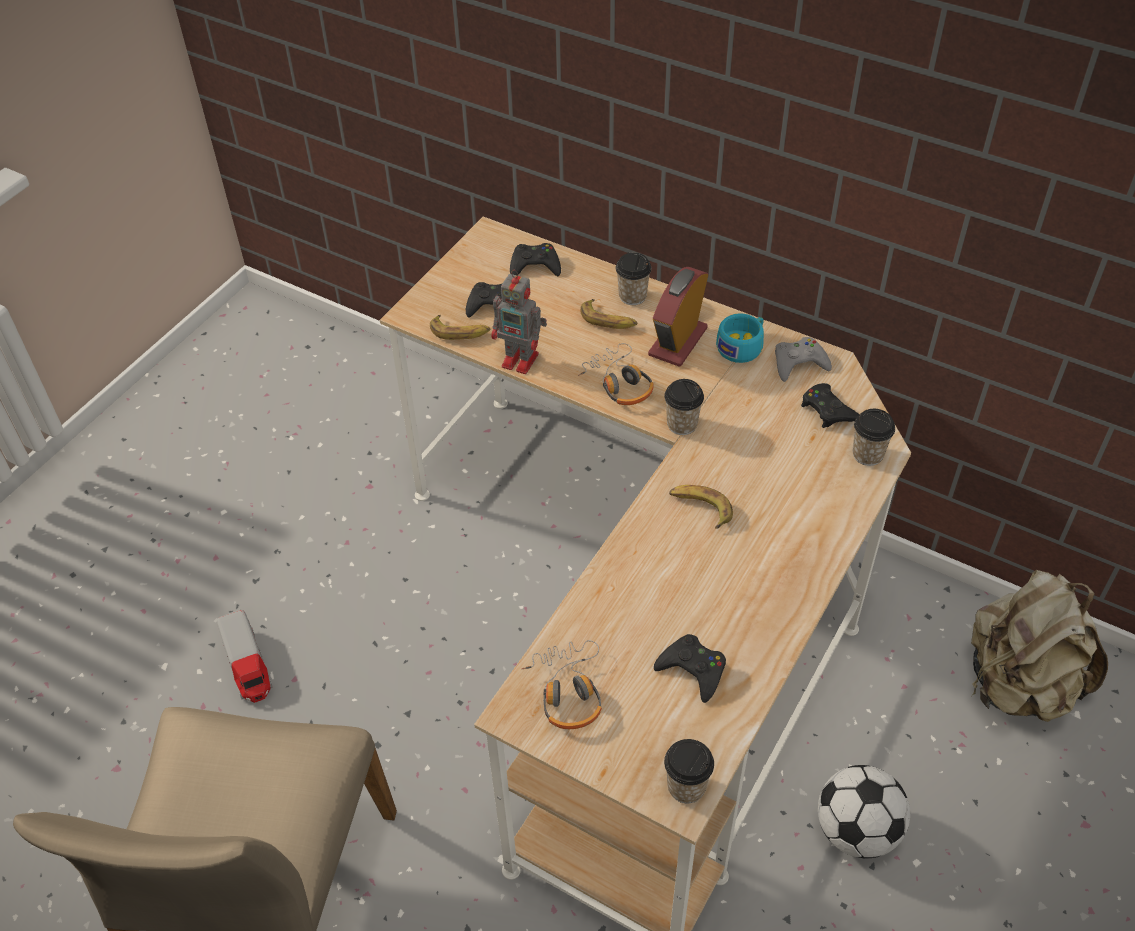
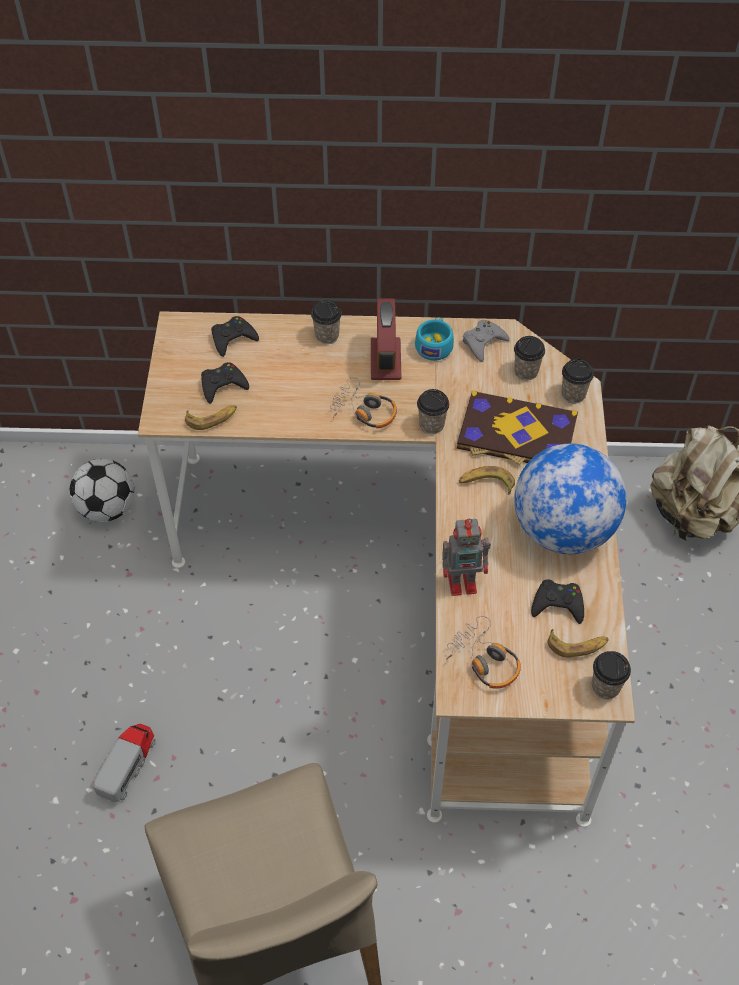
camera: 30 degrees left, 5 degrees up
toy truck [217,610,273,703] -> toy truck turned 105 degrees counterclockwise [93,724,155,802]
toy robot [491,270,547,374] -> toy robot moved to [442,518,491,596]
banana [580,299,637,329] -> banana moved to [548,629,609,657]
black game controller [801,383,859,428] -> cup [514,336,545,380]
football [818,765,910,858] -> football moved to [70,459,134,522]
none -> book [457,390,578,465]
none -> globe [514,444,626,554]

